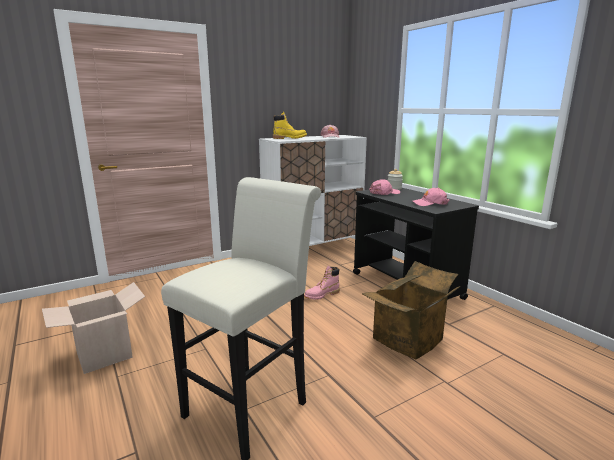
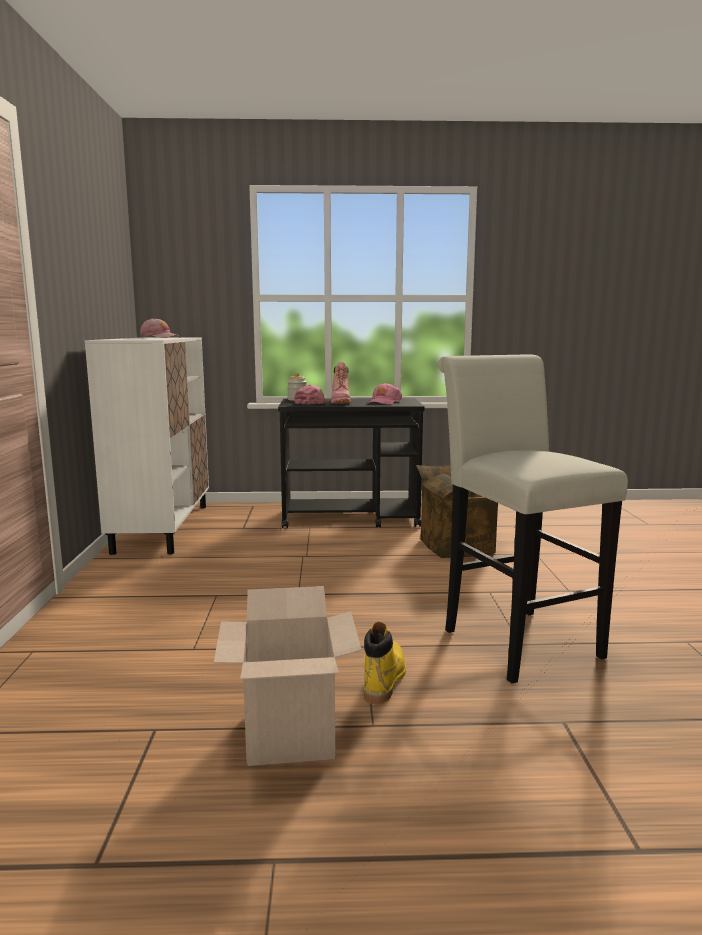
camera: 60 degrees left, 5 degrees down
yellow boot [273,112,307,139] -> yellow boot moved to [363,622,406,705]
pink boot [304,266,340,300] -> pink boot moved to [331,362,351,404]

